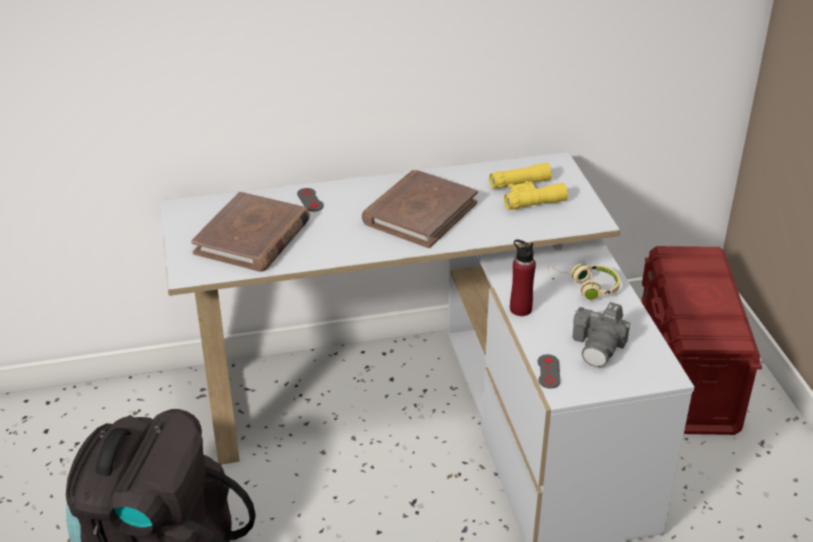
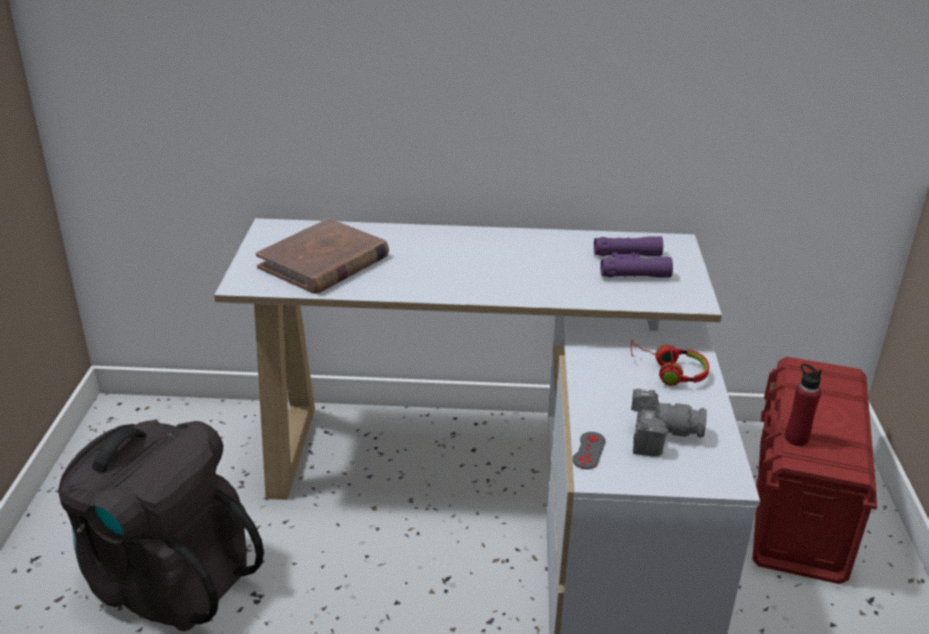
camera: 15 degrees right, 5 degrees down
grey game controller [297,188,324,212] -> none
brown book [362,170,478,248] -> none
yellow binoculars [489,163,568,210] -> purple binoculars [594,236,673,278]
red bottle [510,240,536,316] -> red bottle moved to [785,363,822,446]
beige headphones [548,264,620,300] -> red headphones [631,339,709,386]
camera [572,302,630,367] -> camera turned 120 degrees counterclockwise [631,389,707,456]

